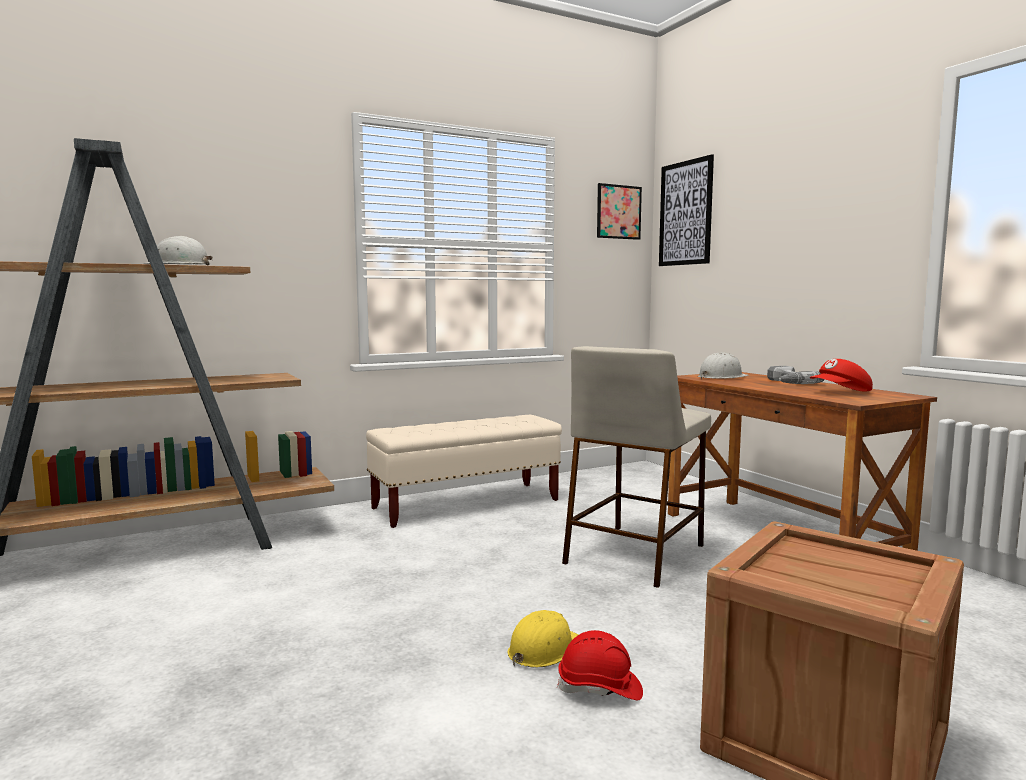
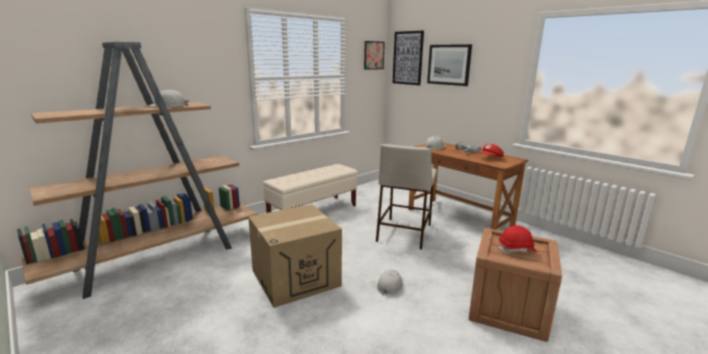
camera: 15 degrees left, 10 degrees up
yellow hard hat [507,610,578,667] -> white hard hat [376,270,404,295]
red hard hat [557,630,643,700] -> red hard hat moved to [498,225,537,253]
none -> cardboard box [248,204,342,308]
none -> picture [427,44,472,86]

